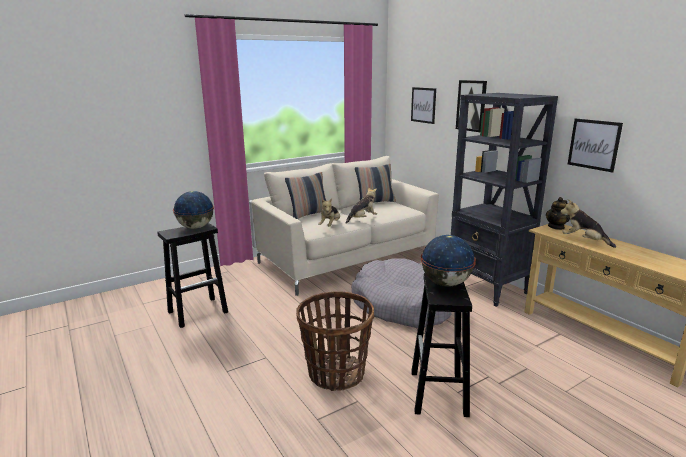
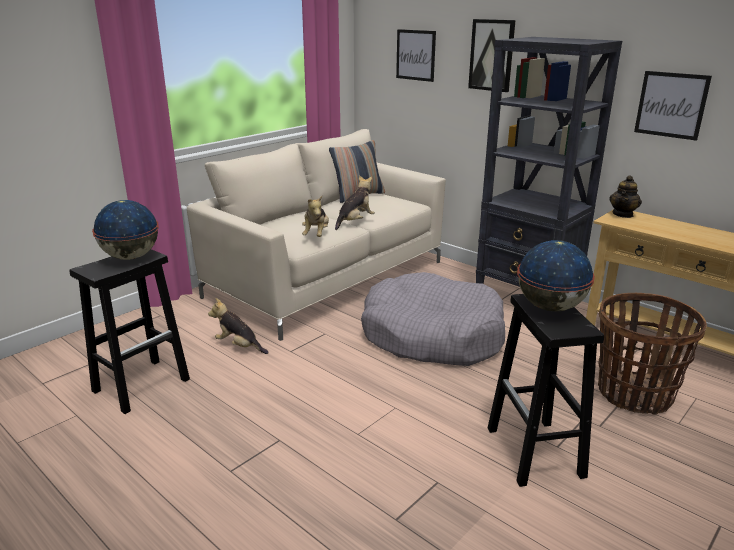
camera: 15 degrees left, 5 degrees up
pillow [285,172,326,219] -> none
basket [296,291,374,391] -> basket moved to [598,293,707,415]
plush toy [560,199,616,248] -> plush toy moved to [208,298,269,354]

